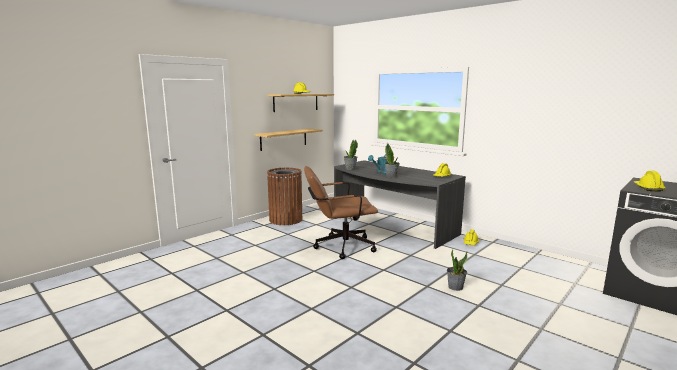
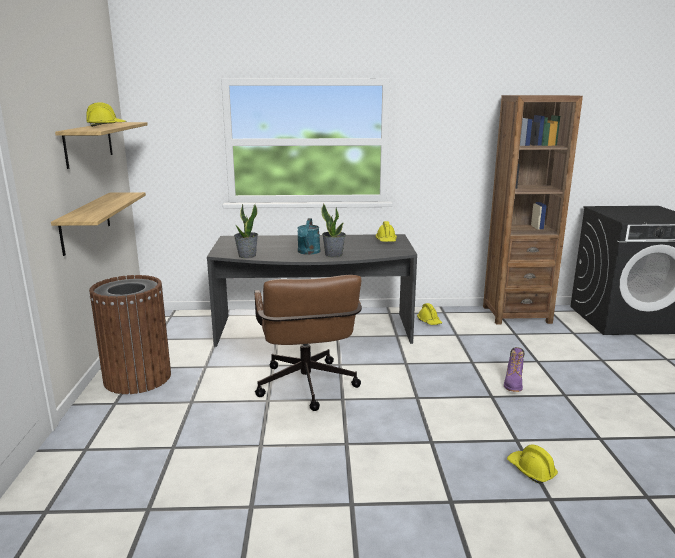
camera: 45 degrees left, 5 degrees up
brown office chair [304,166,378,259] -> brown office chair turned 45 degrees counterclockwise [255,275,362,411]
potted plant [447,249,467,291] -> purple boot [504,347,524,392]
yellow hard hat [634,171,666,191] -> yellow hard hat moved to [507,444,558,484]
none -> brown bookcase [483,95,583,325]

